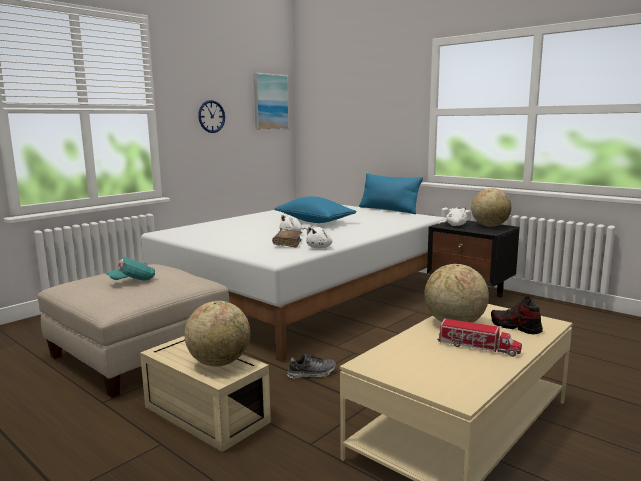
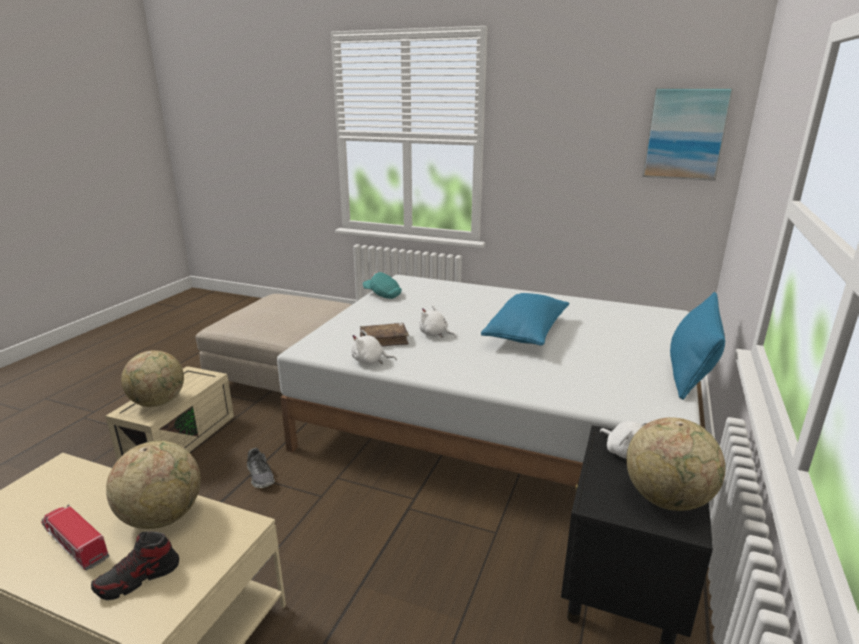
camera: 70 degrees right, 10 degrees up
turquoise cap [106,258,155,280] -> turquoise cap moved to [363,272,402,299]
wall clock [198,100,225,133] -> none
toy truck [437,319,522,357] -> toy truck turned 120 degrees clockwise [41,505,109,570]
shoe [491,297,543,334] -> shoe turned 150 degrees counterclockwise [91,531,179,600]

